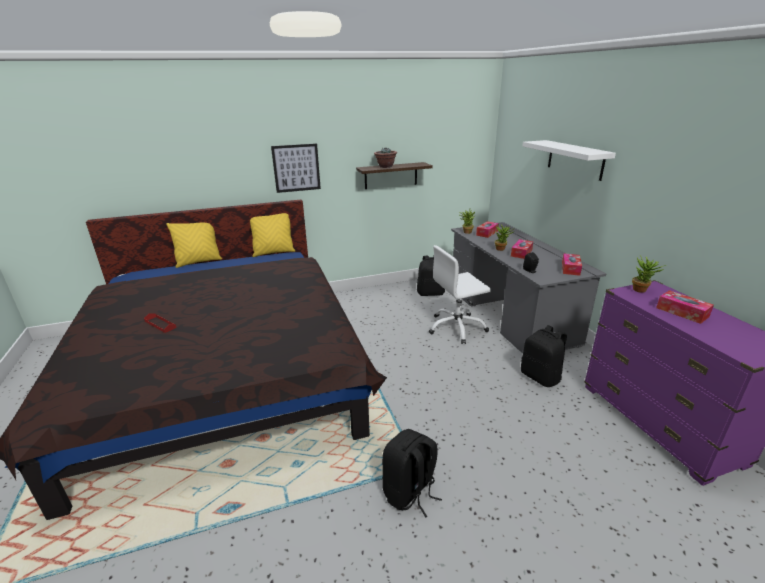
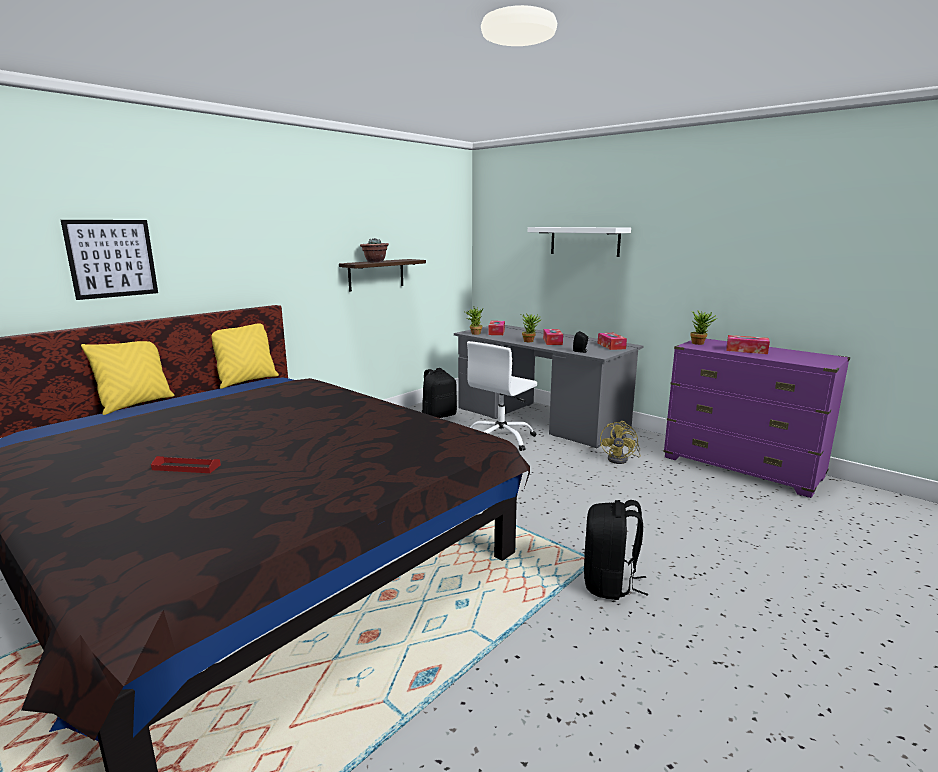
camera: 30 degrees left, 10 degrees down
picture [271,143,321,193] -> picture moved to [61,220,158,300]
black backpack [521,325,567,387] -> yellow fan [600,421,641,464]

